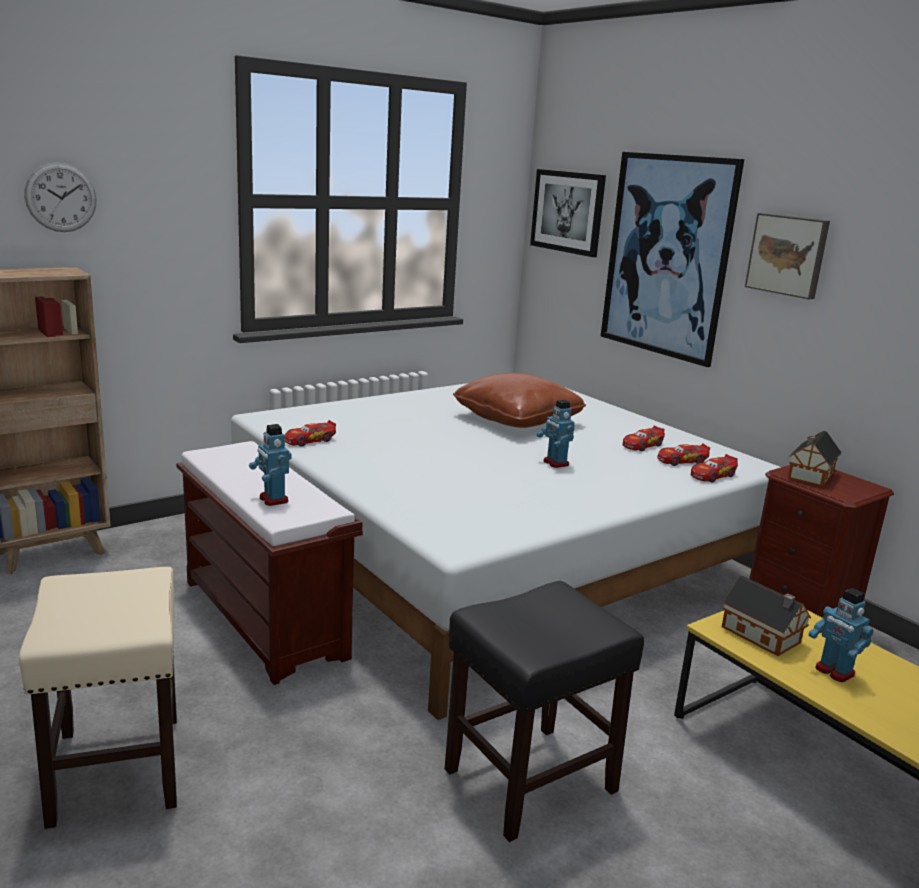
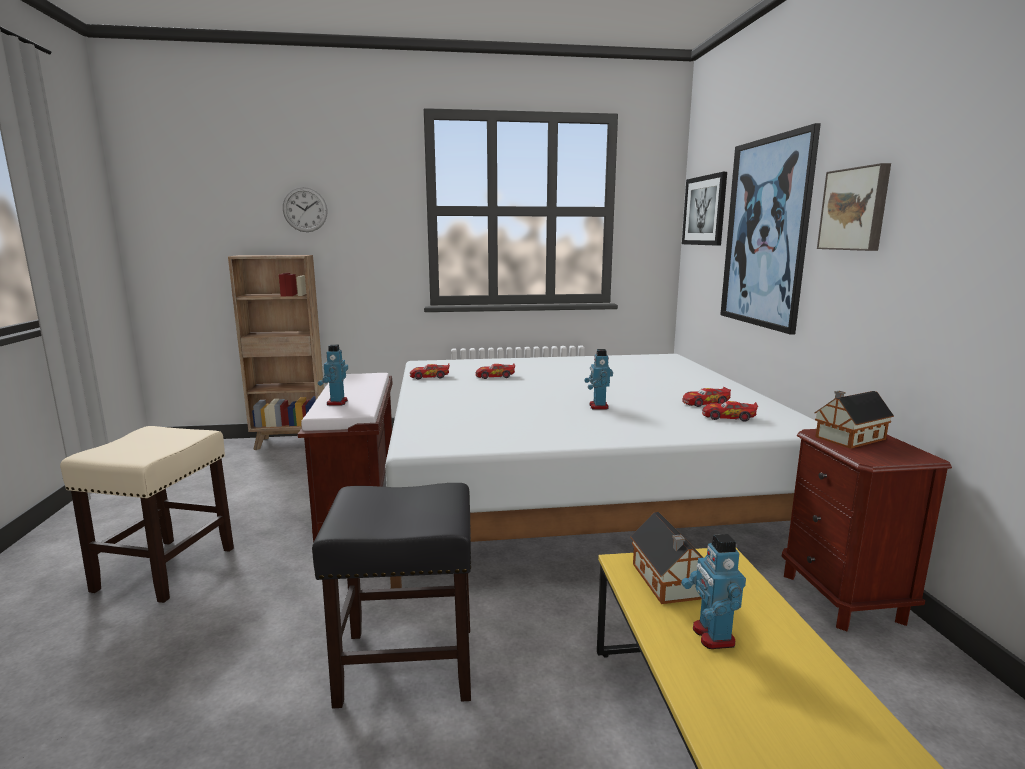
camera: 30 degrees right, 5 degrees down
brown pillow [453,373,586,428] -> none
toy car [691,454,738,483] -> toy car moved to [475,363,516,379]

